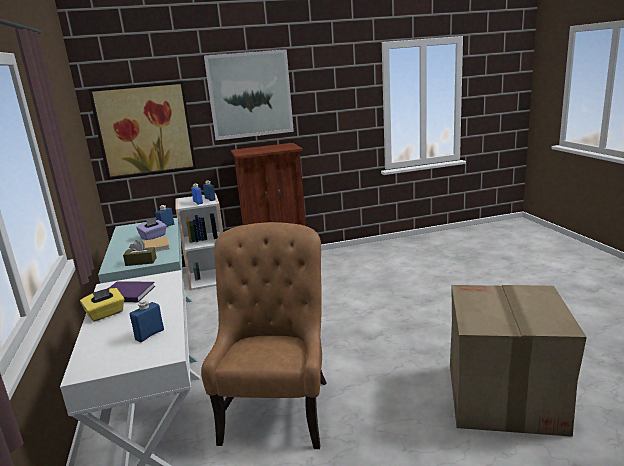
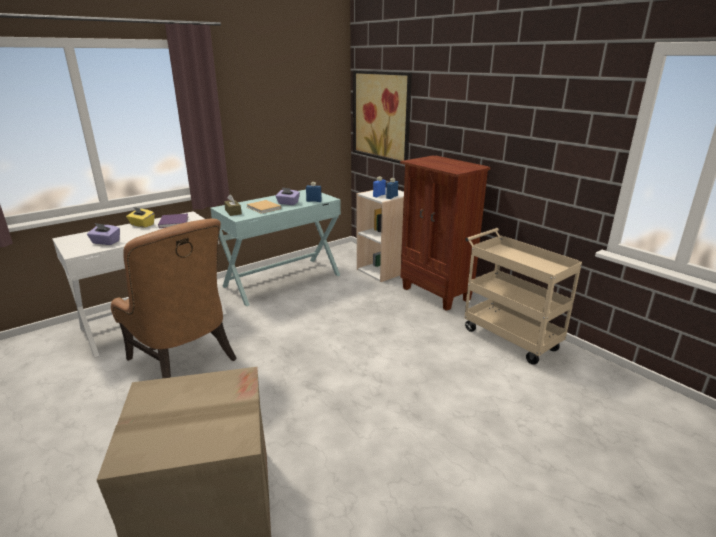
camera: 65 degrees right, 5 degrees up
blue bottle [130,300,164,343] -> purple tissue box [87,223,120,245]
brown chair [201,222,327,449] -> brown chair turned 60 degrees clockwise [111,219,237,378]
picture [204,49,294,140] -> none
none -> beige cart [464,228,582,365]

